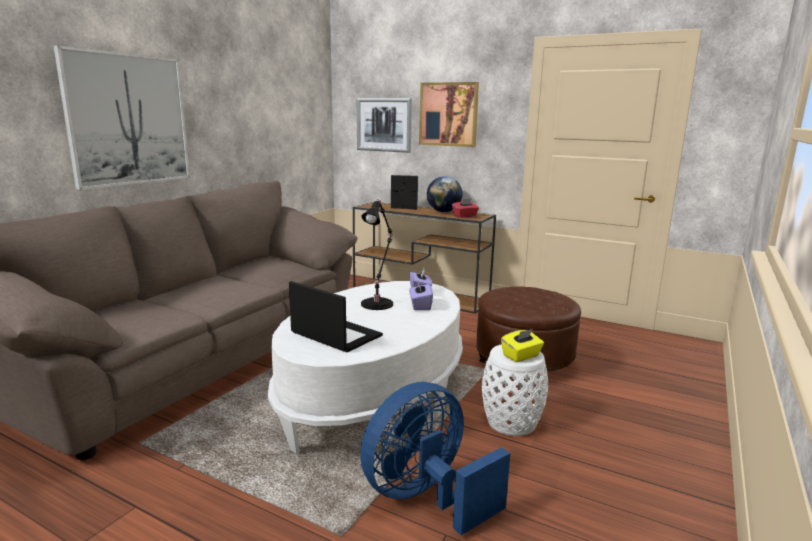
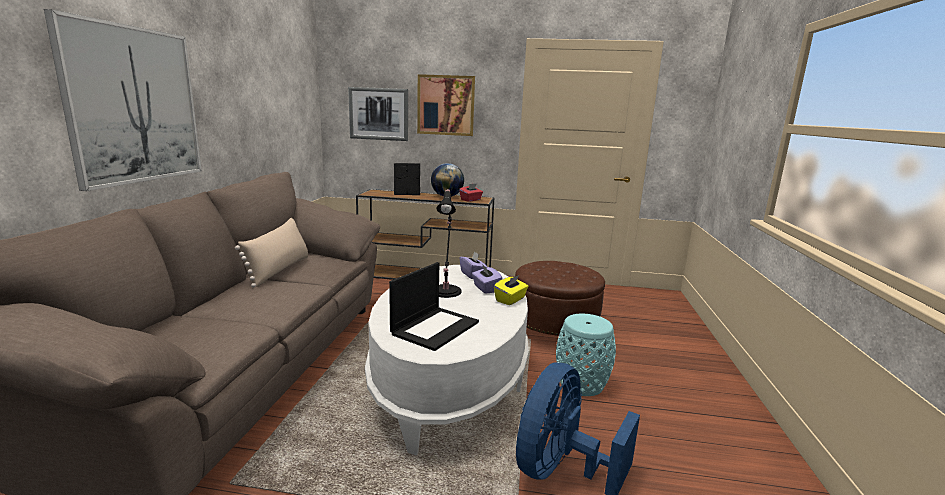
camera: 20 degrees left, 0 degrees up
laptop [289,281,383,352] -> laptop turned 105 degrees clockwise [389,262,479,351]
white stool [482,344,548,436] -> turquoise stool [556,314,616,396]
yellow tissue box [501,329,544,362] -> yellow tissue box moved to [494,275,528,305]
none -> beige pillow [235,218,308,288]

